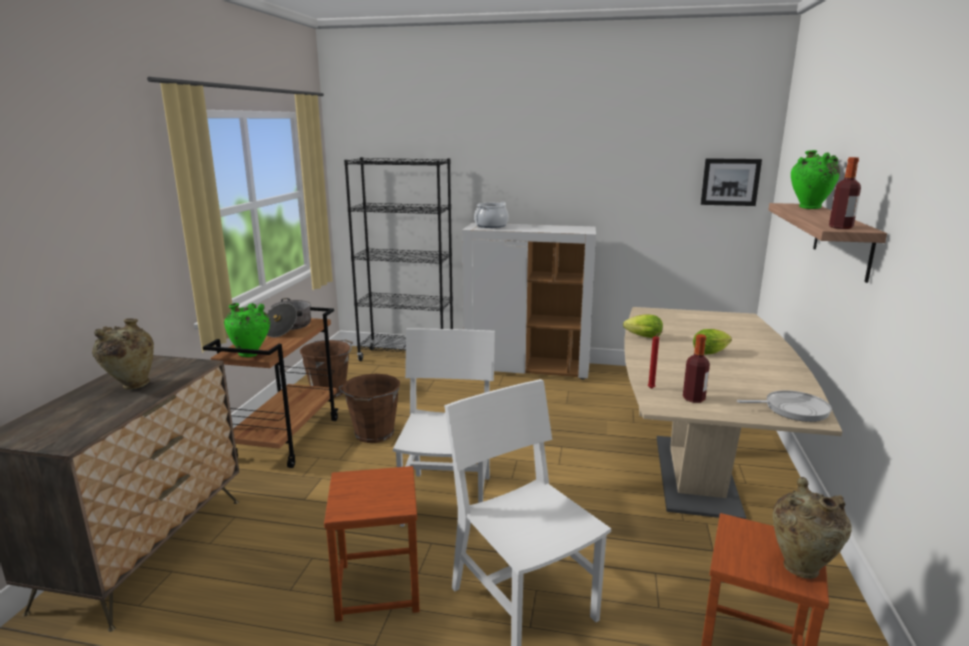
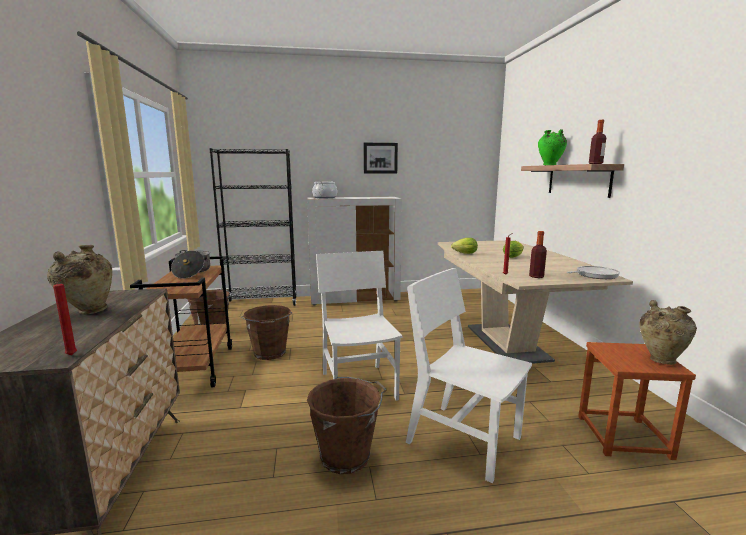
camera: 20 degrees left, 5 degrees down
green vase [224,303,270,357] -> none
brown stool [324,466,420,622] -> brown bucket [307,377,386,474]
picture [701,158,762,206] -> picture moved to [363,143,398,174]
none -> red candle [53,275,77,356]

